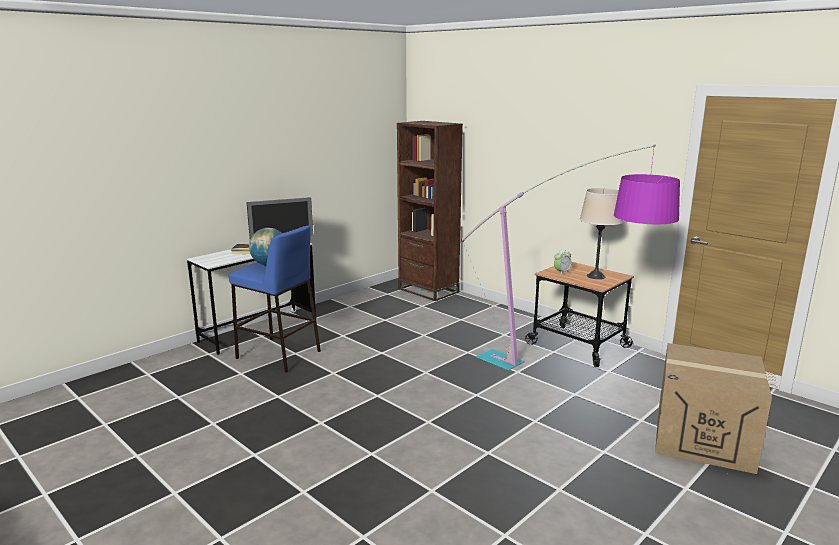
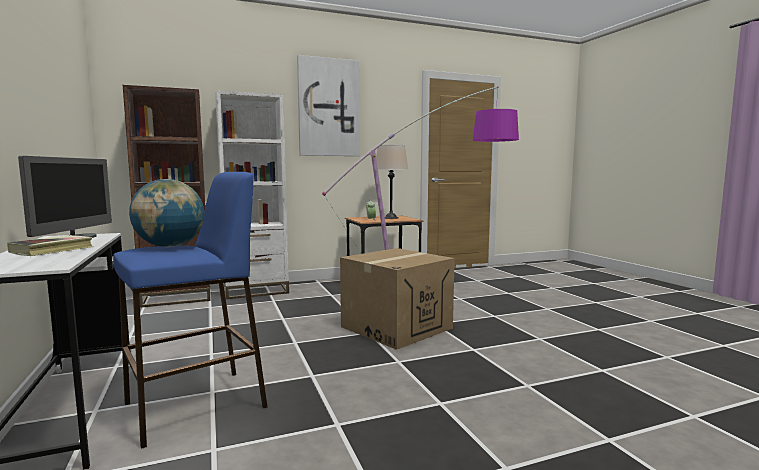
camera: 65 degrees left, 10 degrees down
cardboard box [655,343,772,474] -> cardboard box moved to [340,248,455,350]
none -> white bookcase [215,90,289,299]
none -> picture [297,55,360,156]

